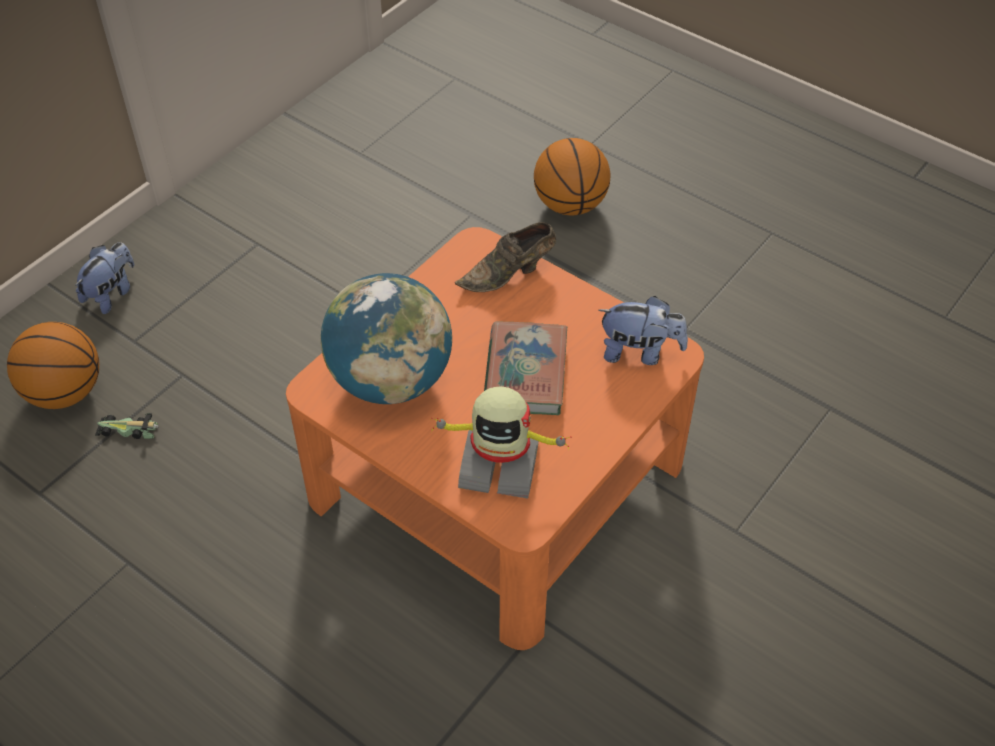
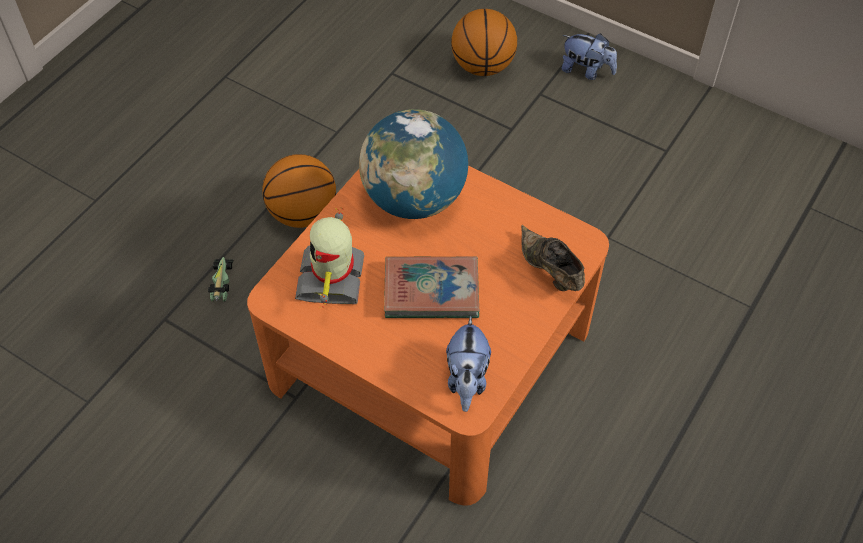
camera: 85 degrees right, 5 degrees up
toy car [95,413,159,439] -> toy car moved to [208,257,233,302]
basketball [534,138,610,216] -> basketball moved to [262,154,336,228]

